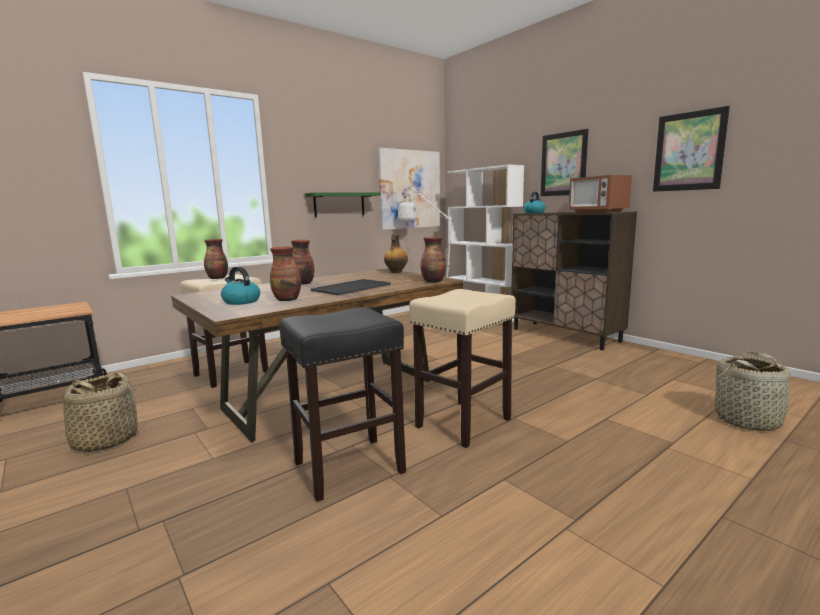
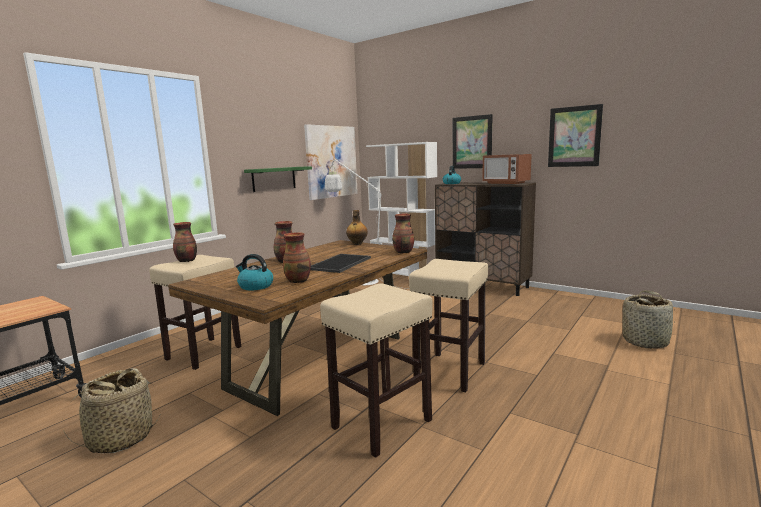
camera: 15 degrees left, 0 degrees up
black stool [279,307,406,502] -> beige stool [320,283,432,458]

